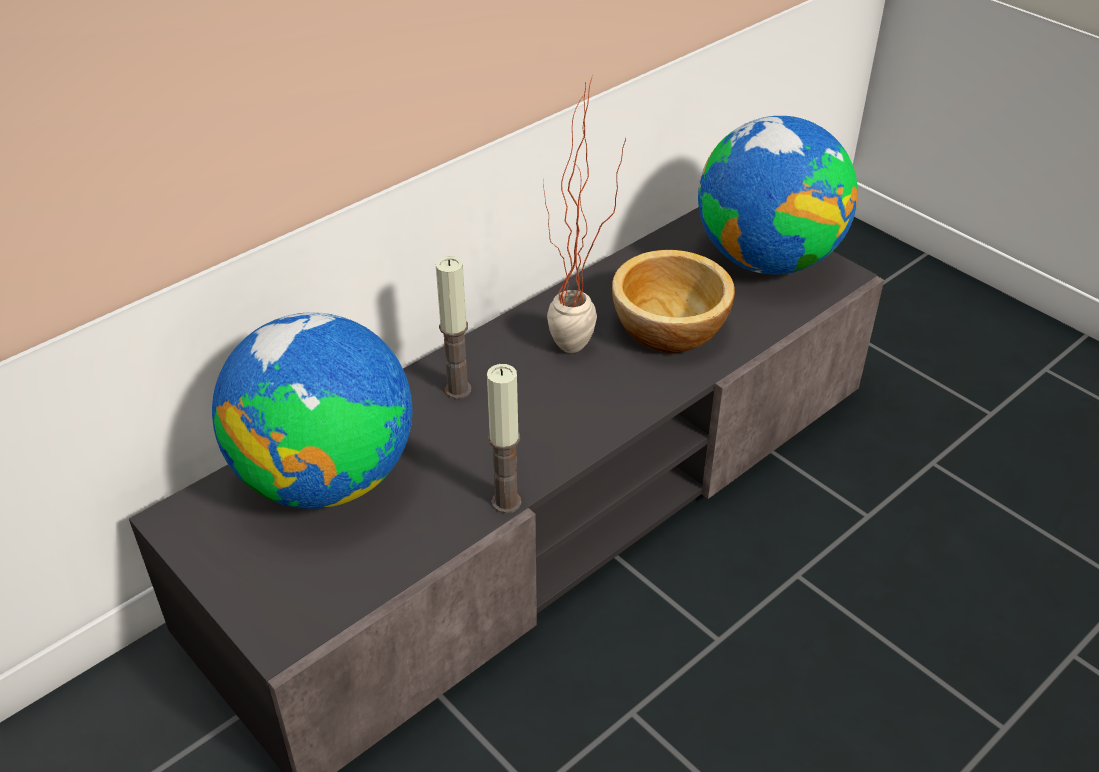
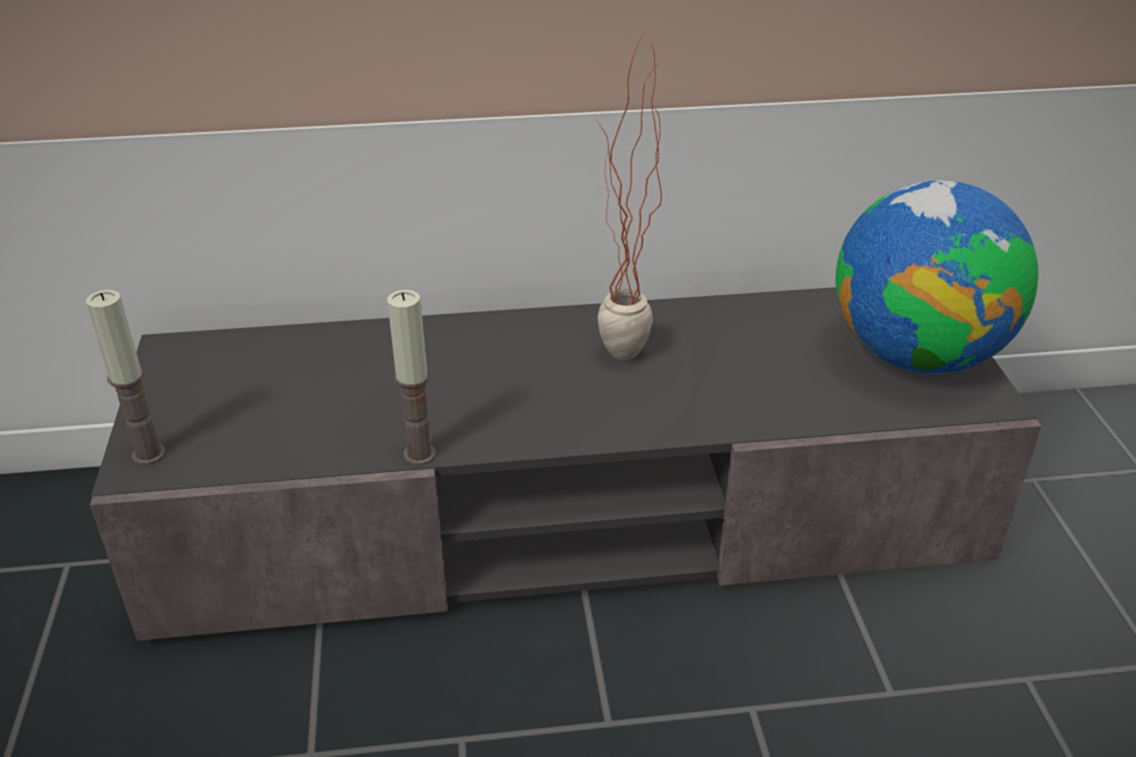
camera: 35 degrees right, 5 degrees down
globe [212,312,412,509] -> none
candle [436,256,471,399] -> candle moved to [86,290,166,465]
bowl [612,250,735,353] -> none

